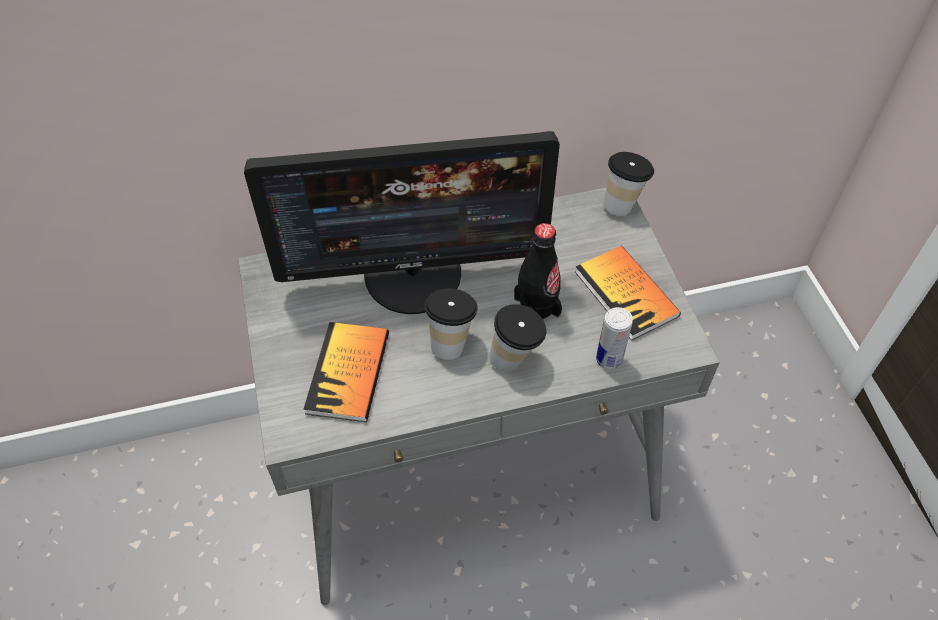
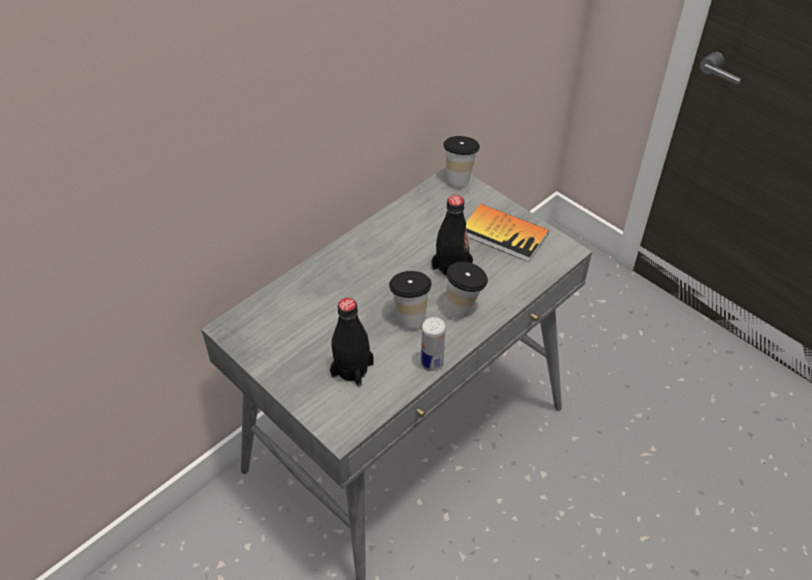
camera: 30 degrees left, 5 degrees down
monitor [244,131,560,314] -> none
book [303,322,389,422] -> black bottle [330,298,374,387]
can [596,307,633,370] -> can moved to [421,317,445,371]

